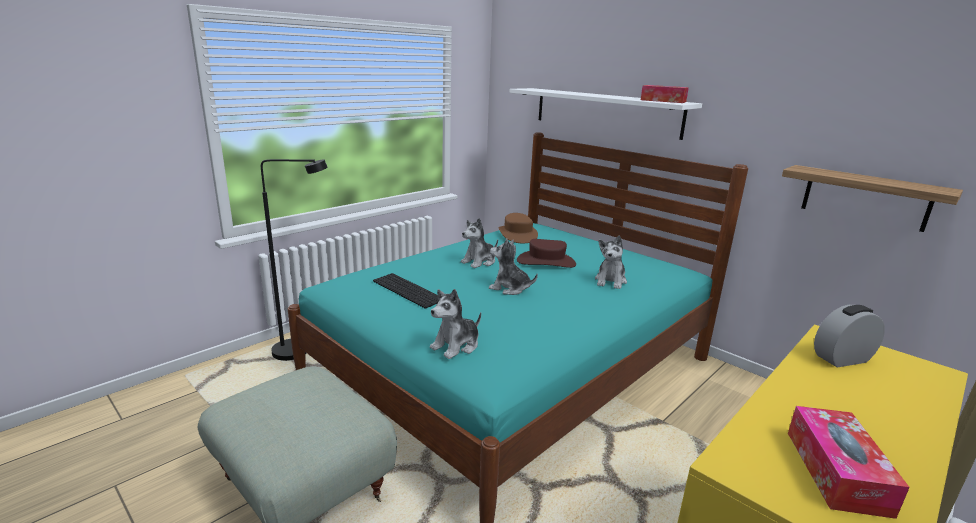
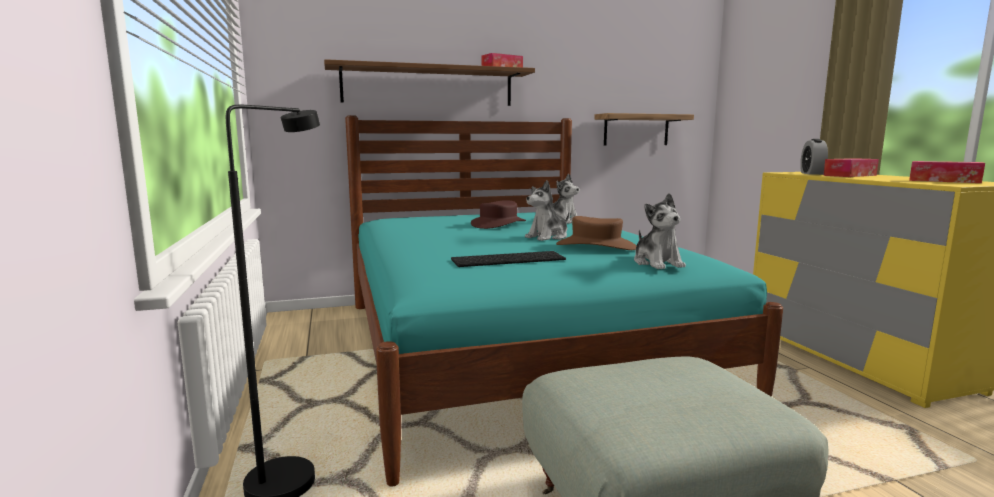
camera: 60 degrees left, 10 degrees down
plush toy [461,218,498,268] -> none
brown hat [498,213,538,243] -> brown hat moved to [556,216,636,250]
white shelf [509,88,702,140] -> brown shelf [324,59,535,106]
none -> tissue box [823,158,879,177]

